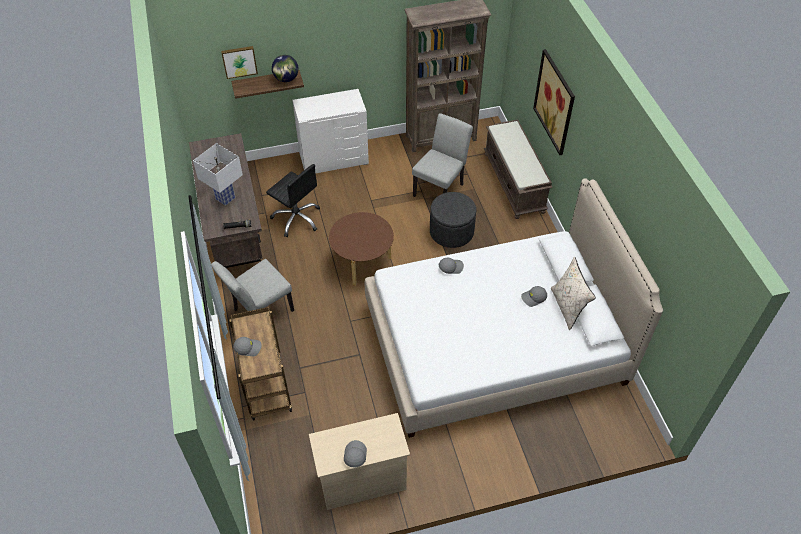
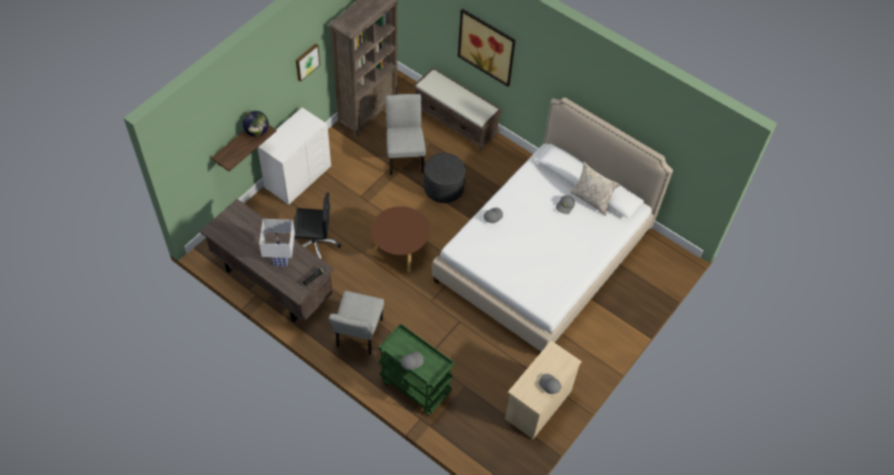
camera: 40 degrees left, 5 degrees up
picture [221,46,258,79] -> picture moved to [296,43,320,82]
brown cart [229,307,292,421] -> green cart [379,323,454,416]

